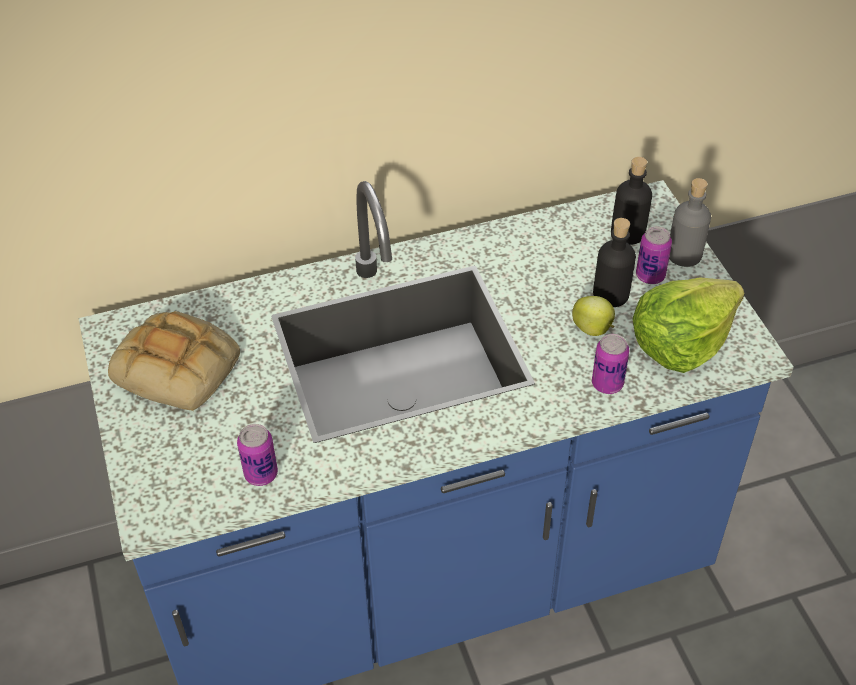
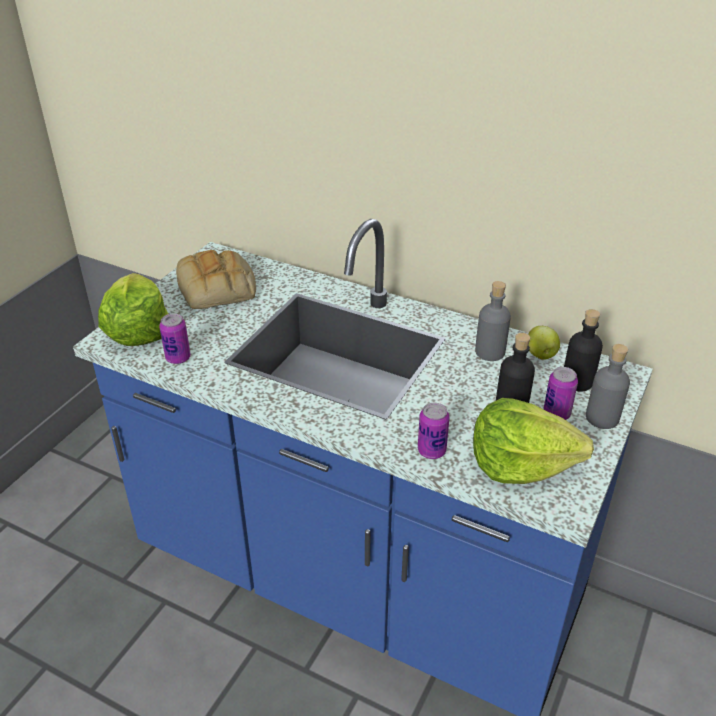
camera: 45 degrees right, 10 degrees down
apple [572,296,615,336] -> apple moved to [528,326,560,360]
none -> lettuce [98,273,168,346]
none -> grey bottle [475,281,511,361]

